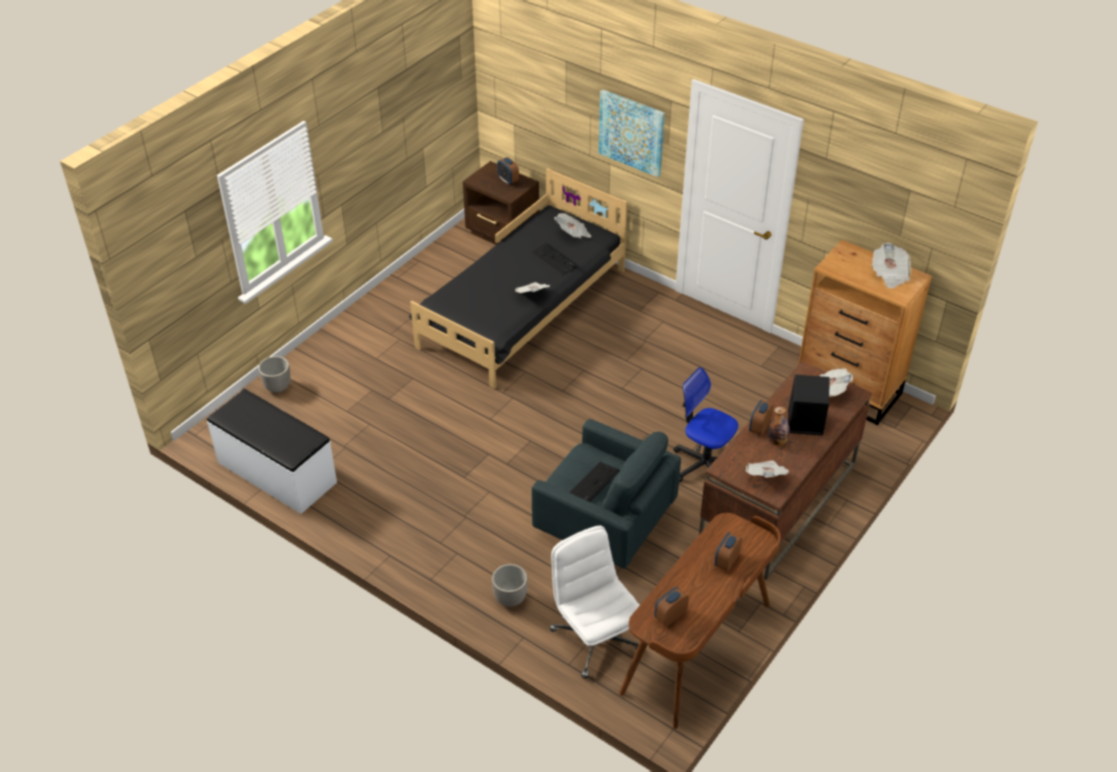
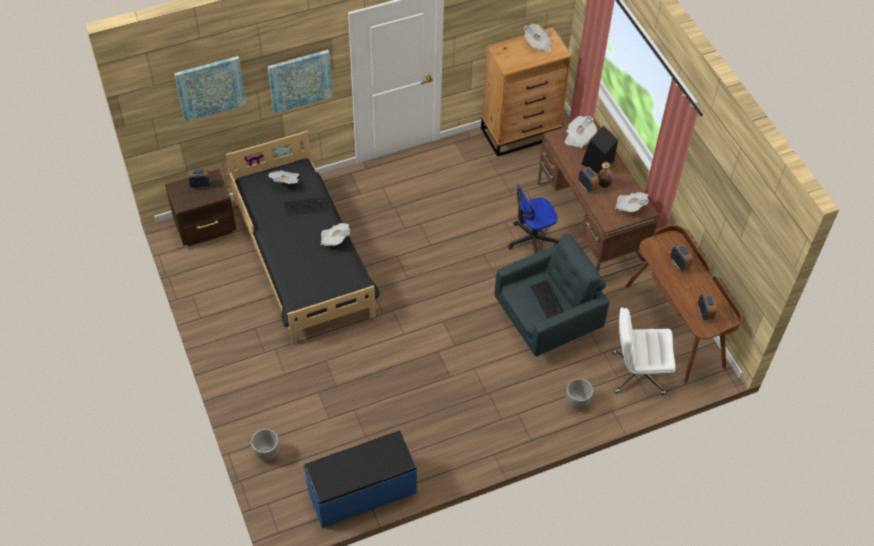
camera: 60 degrees left, 10 degrees up
white bench [207,389,337,514] -> blue bench [304,431,417,528]
none -> picture [174,56,246,122]

